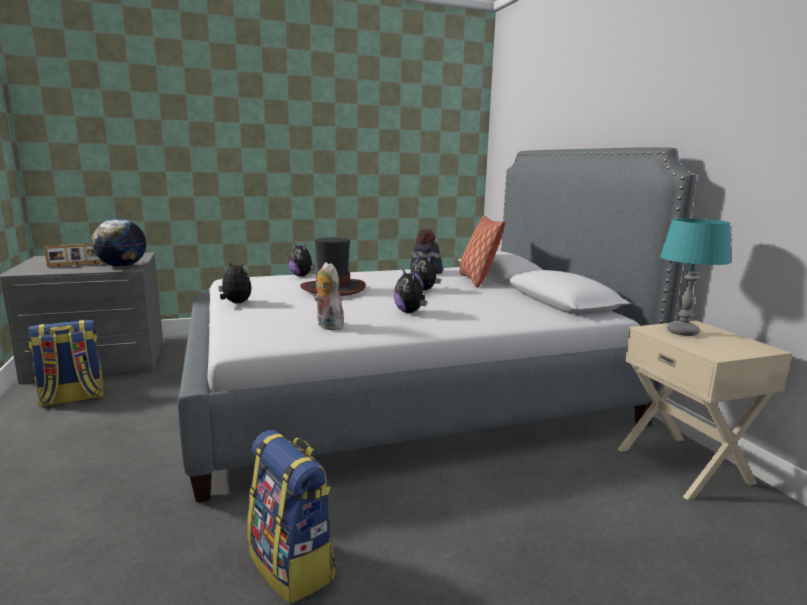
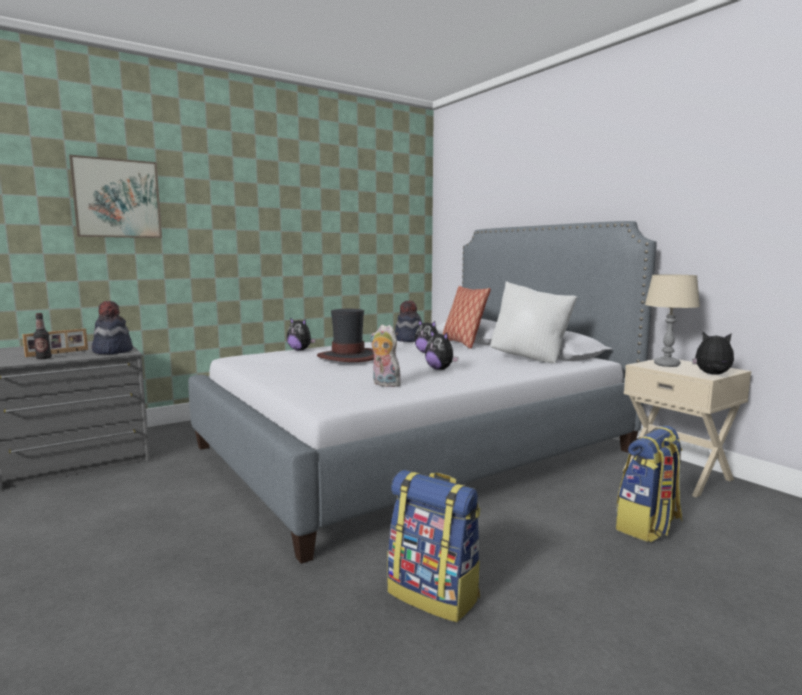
camera: 15 degrees left, 5 degrees down
backpack [28,319,104,407] -> backpack moved to [616,425,683,542]
globe [92,219,146,267] -> hat [92,301,133,354]
plush toy [218,261,252,303] -> plush toy moved to [692,332,734,374]
turquoise table lamp [660,218,731,336] -> beige table lamp [645,274,700,367]
none -> bottle [33,313,51,359]
none -> picture [69,155,162,238]
none -> white pillow [490,281,577,363]

